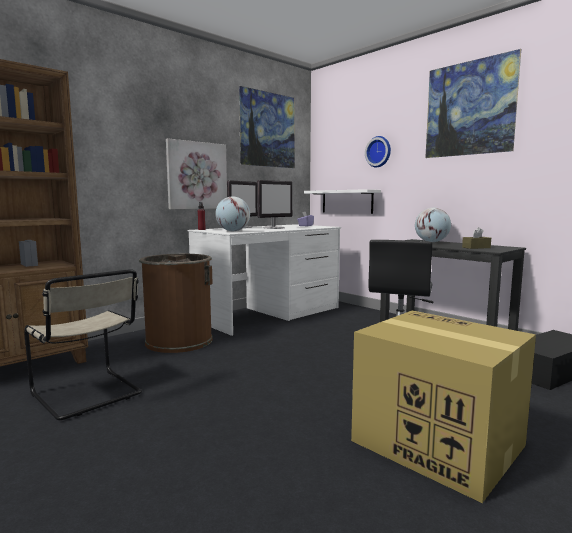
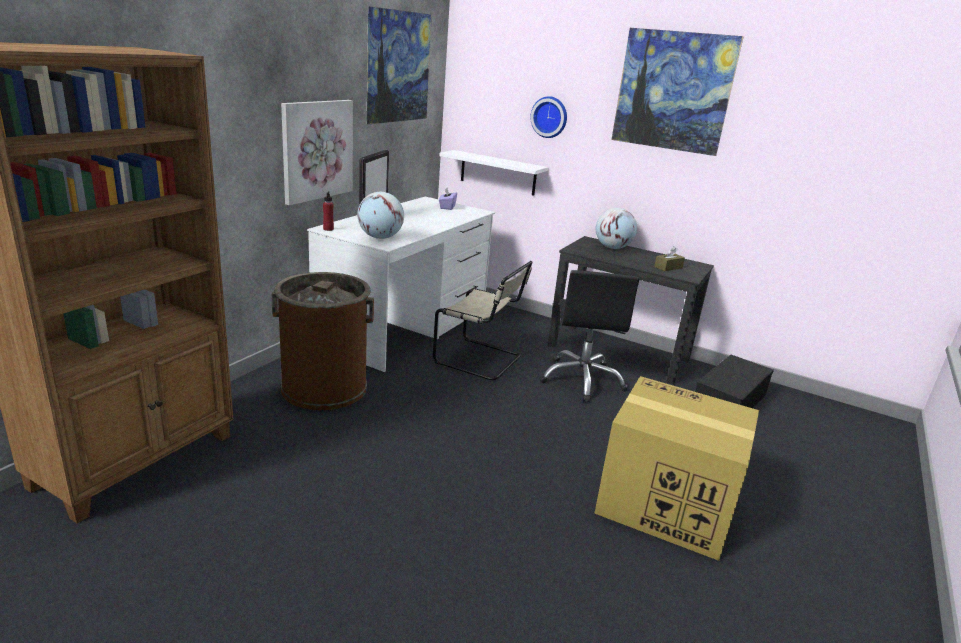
camera: 20 degrees left, 15 degrees up
beige chair [24,269,142,420] -> beige chair moved to [433,261,533,380]
monitor [257,180,293,229] -> none

